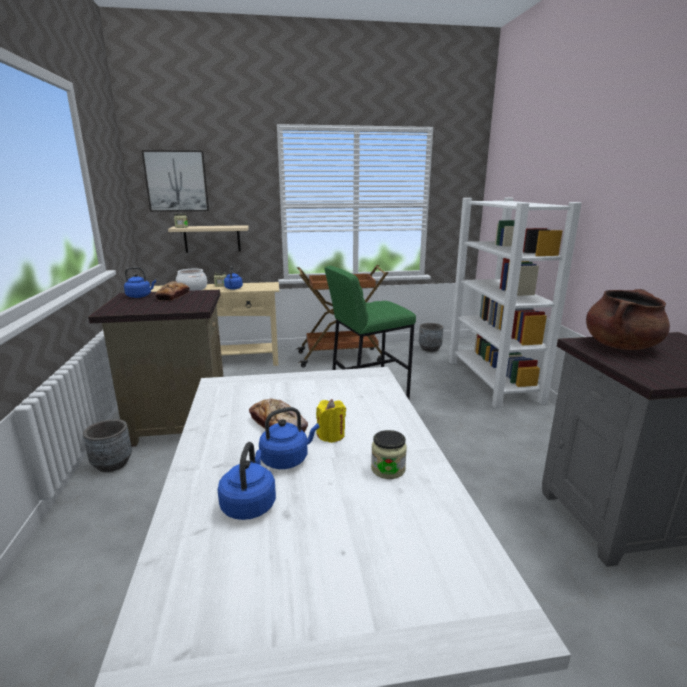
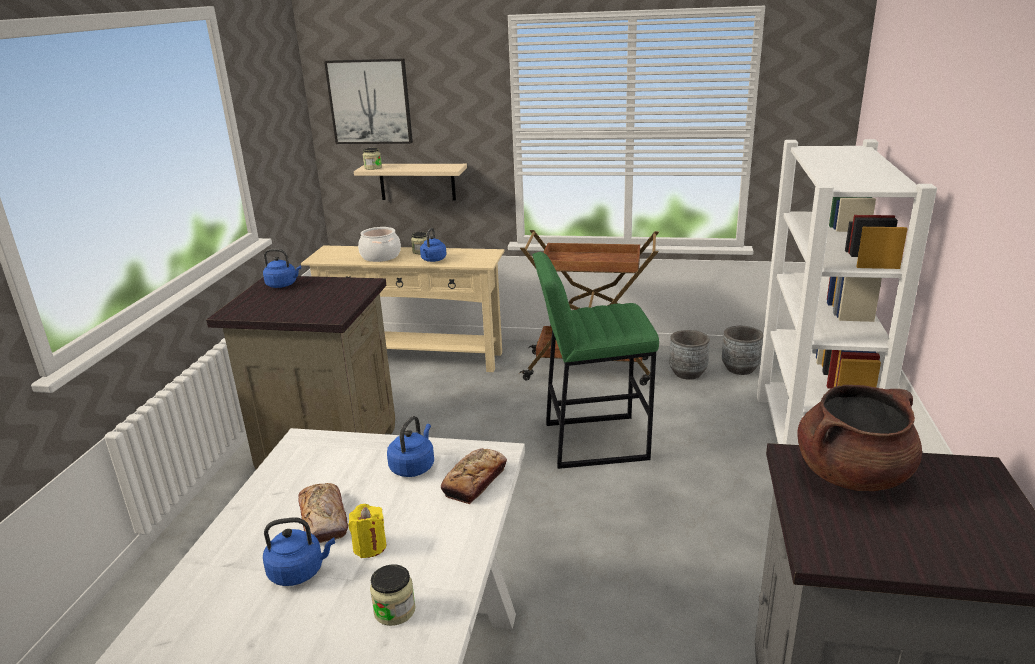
camera: 20 degrees right, 5 degrees up
grey planter [83,419,132,472] -> grey planter moved to [669,330,710,380]
bread [155,281,190,301] -> bread moved to [441,448,507,504]
blue kettle [218,442,276,520] -> blue kettle moved to [387,416,434,477]

